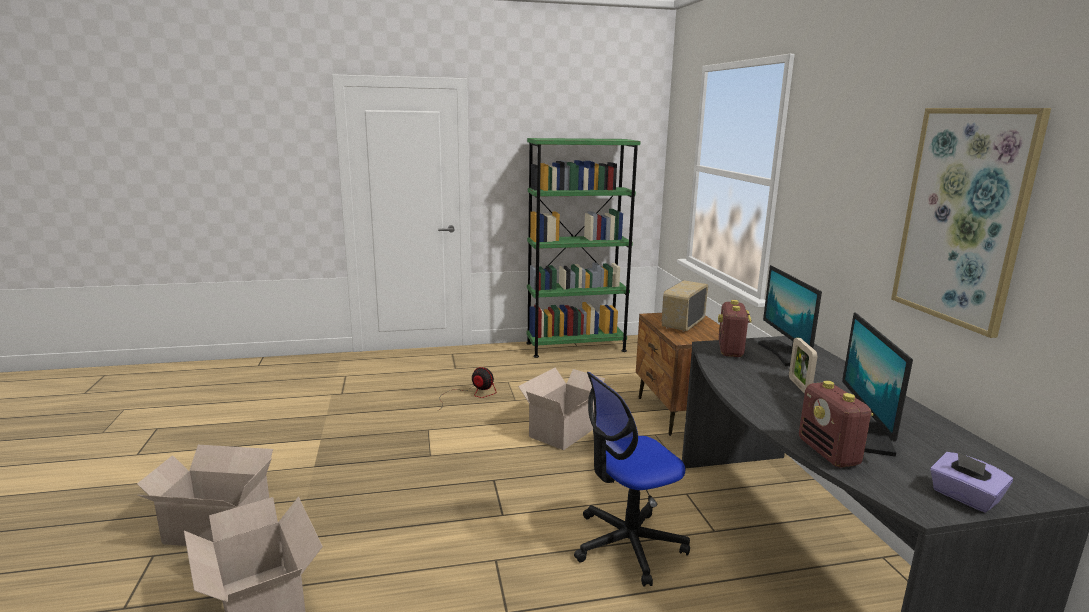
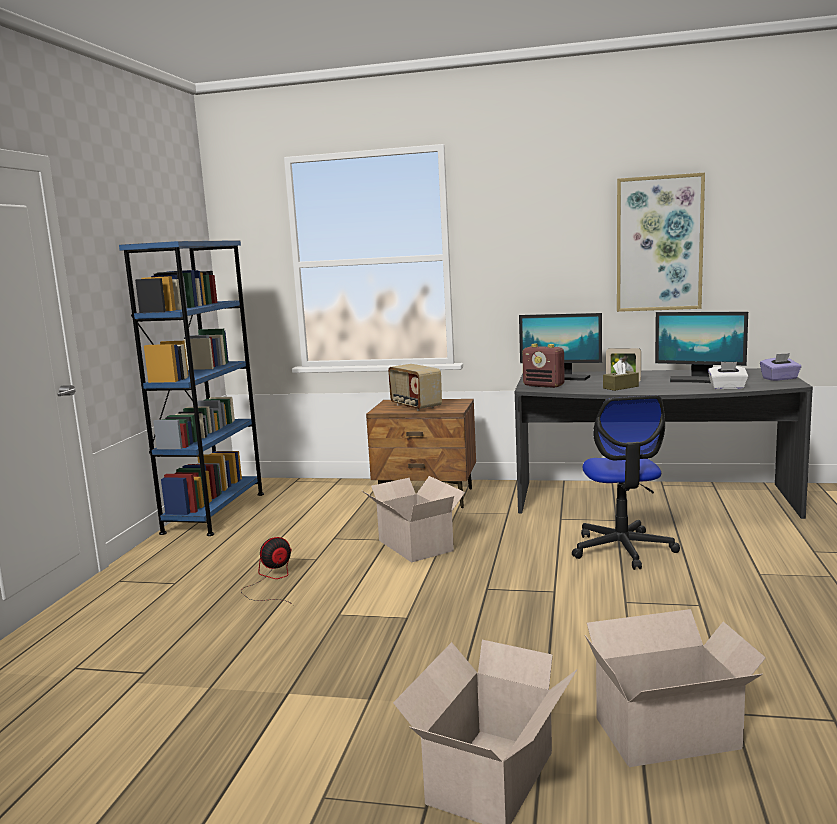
camera: 65 degrees left, 5 degrees down
green bookcase [526,138,641,358] -> blue bookcase [119,240,264,536]
radio [799,381,874,468] -> white tissue box [708,362,748,390]
none -> brown tissue box [603,360,639,391]

